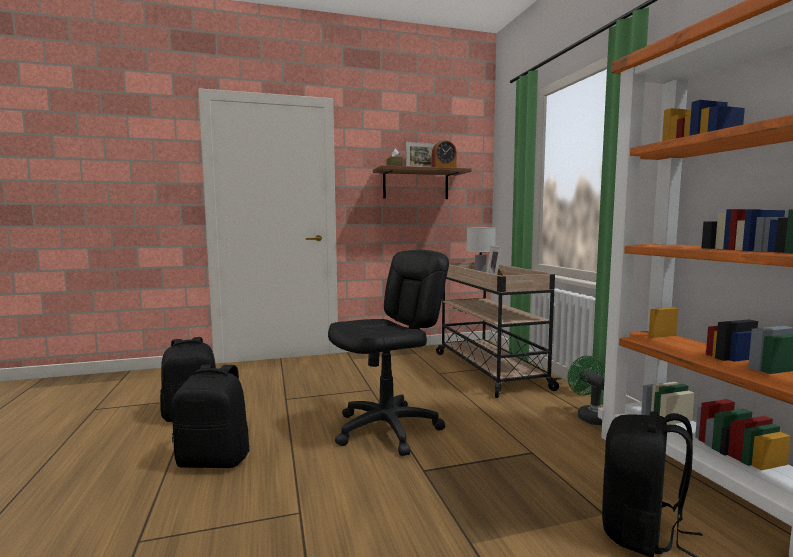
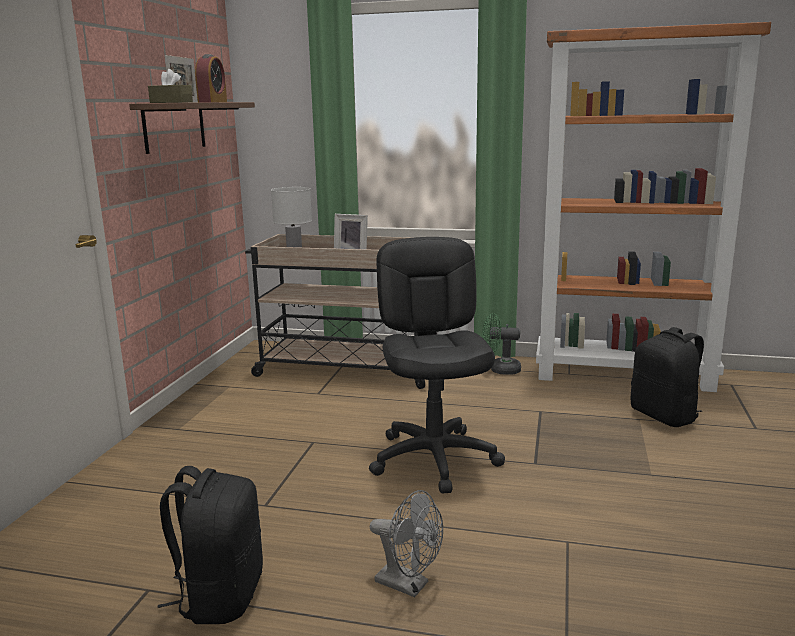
camera: 60 degrees left, 10 degrees up
black backpack [172,364,249,468] -> grey fan [370,490,443,598]

